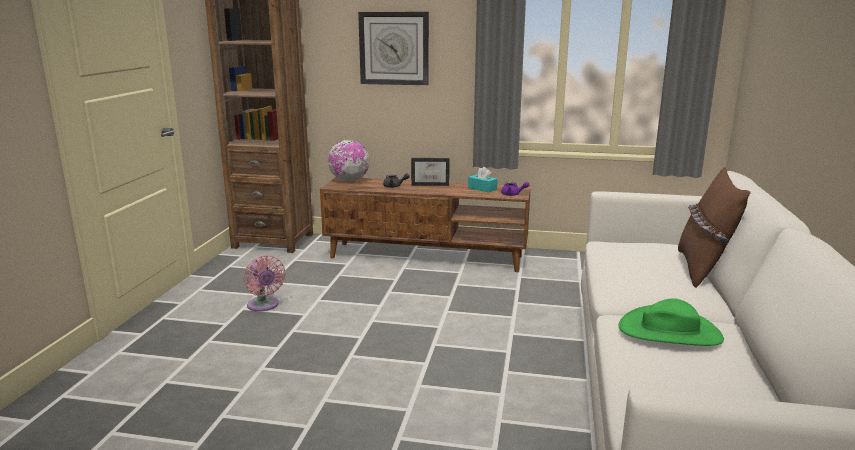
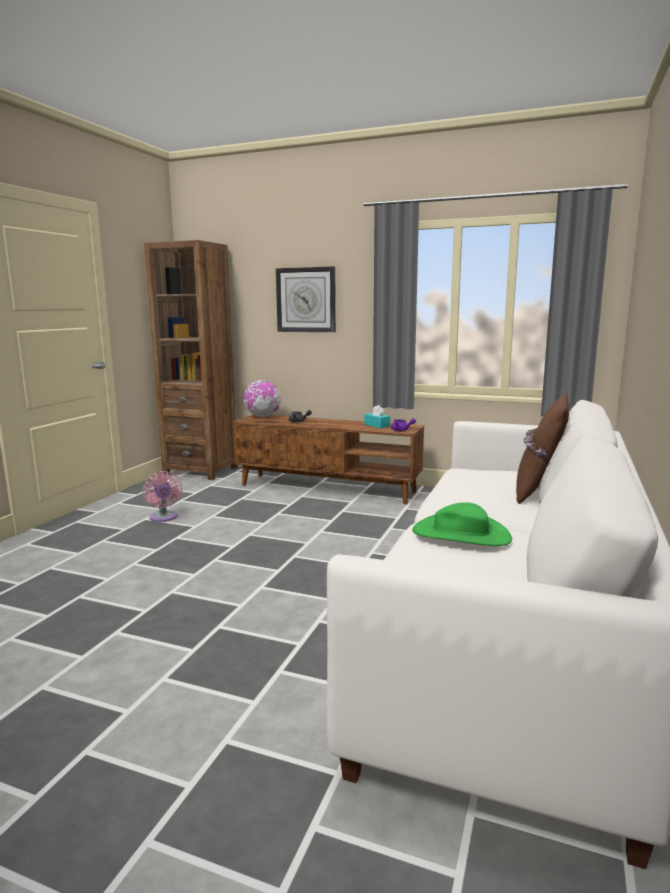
camera: 10 degrees right, 5 degrees down
picture frame [411,158,450,186] -> none

